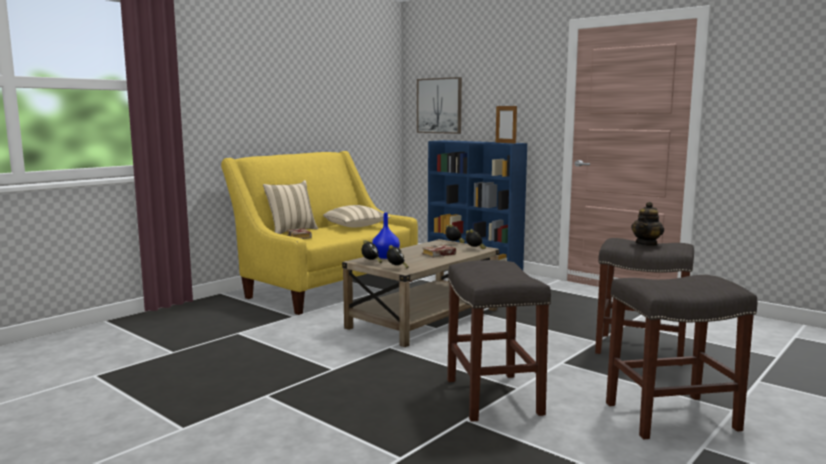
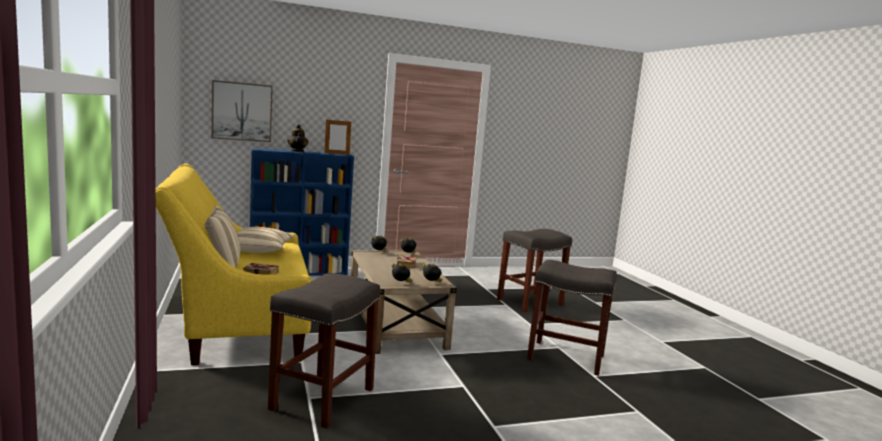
camera: 60 degrees left, 0 degrees up
blue vase [372,213,400,259] -> none
grey stool [606,275,757,439] -> grey stool moved to [268,273,380,429]
teapot [631,202,664,246] -> teapot moved to [287,124,308,152]

